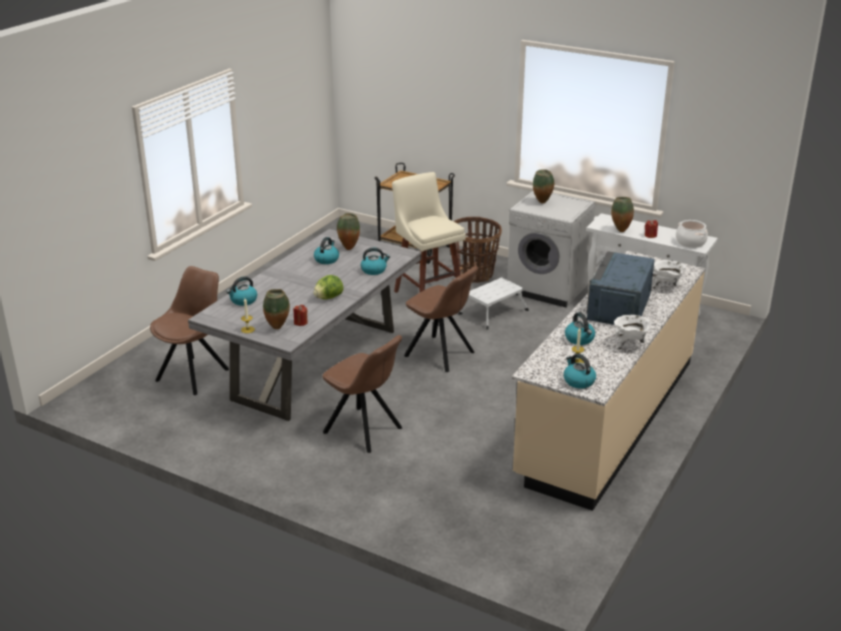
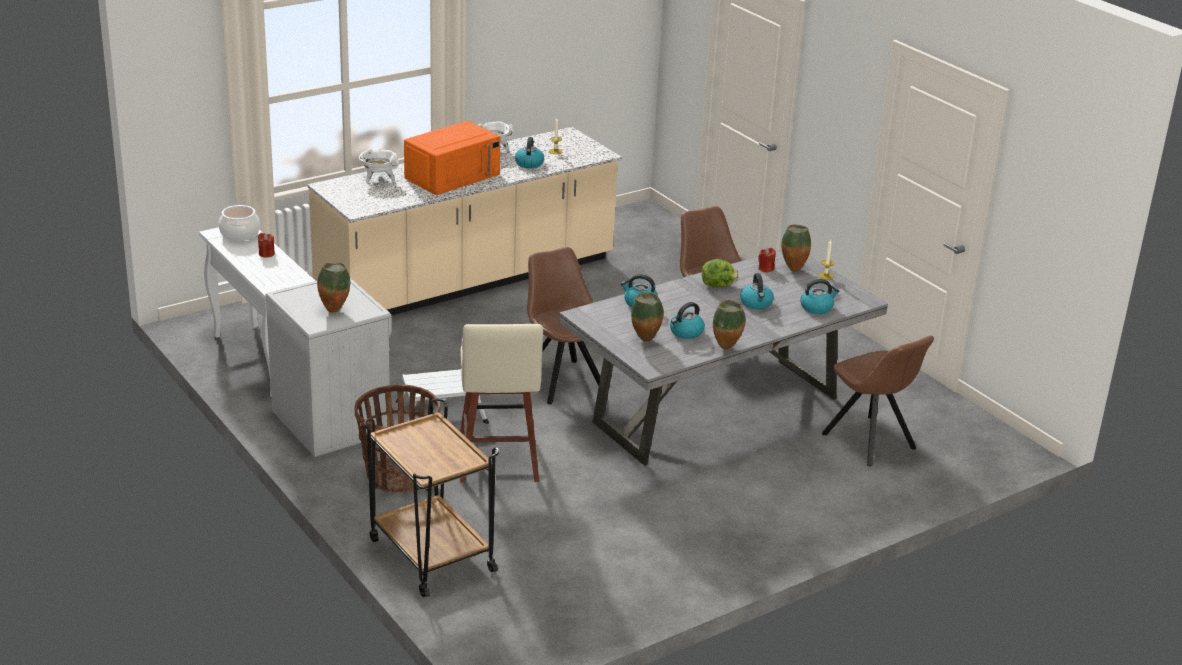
camera: 155 degrees left, 0 degrees up
brown chair [150,266,229,395] -> brown chair turned 90 degrees counterclockwise [822,336,934,466]
kettle [564,354,596,389] -> kettle moved to [740,273,774,309]
blue microwave [586,251,655,325] -> orange microwave [404,121,500,195]
vase [611,197,634,232] -> vase moved to [713,300,746,350]

